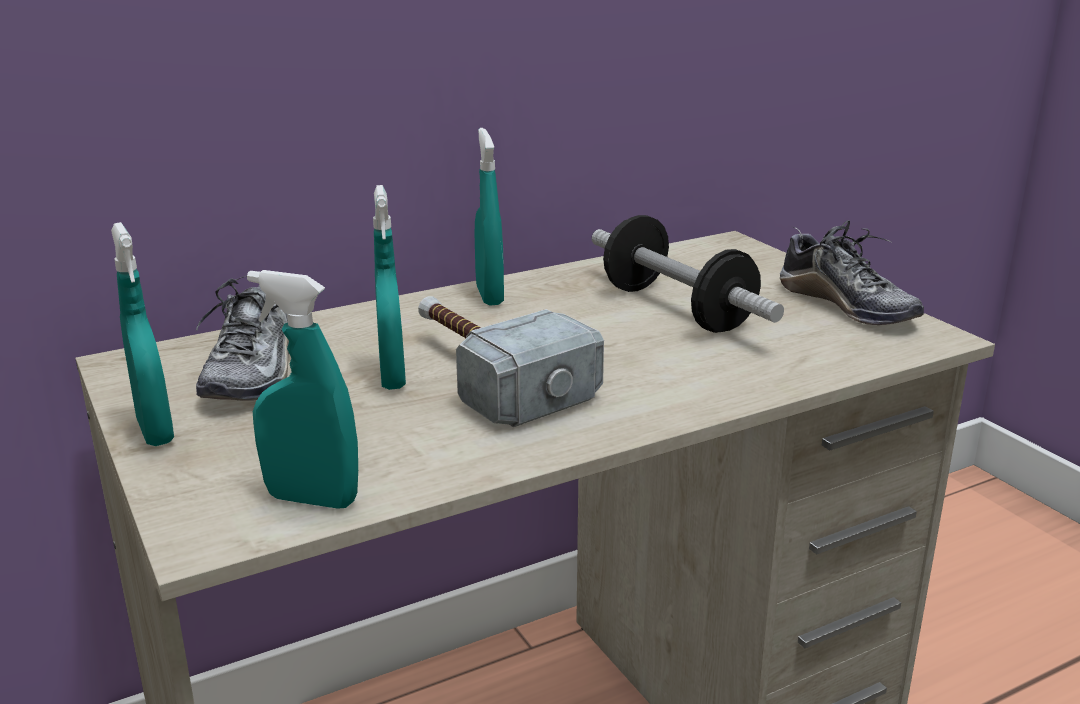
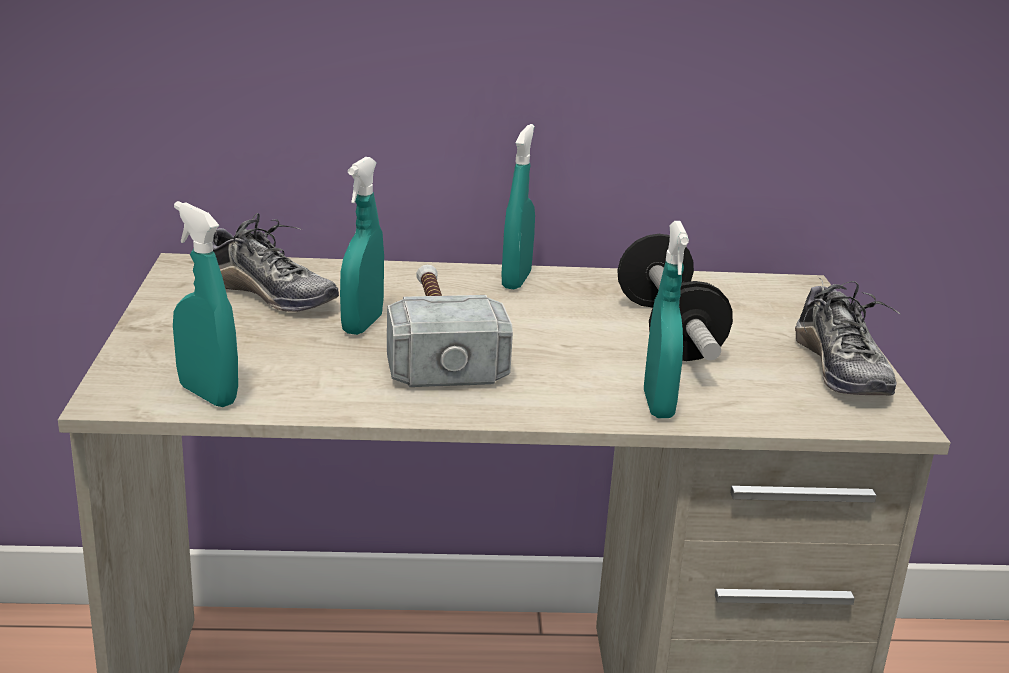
camera: 25 degrees right, 0 degrees up
turquoise spray bottle [111,222,174,446] -> turquoise spray bottle moved to [644,221,689,418]
shoe [195,276,289,401] -> shoe turned 90 degrees counterclockwise [212,213,339,312]

